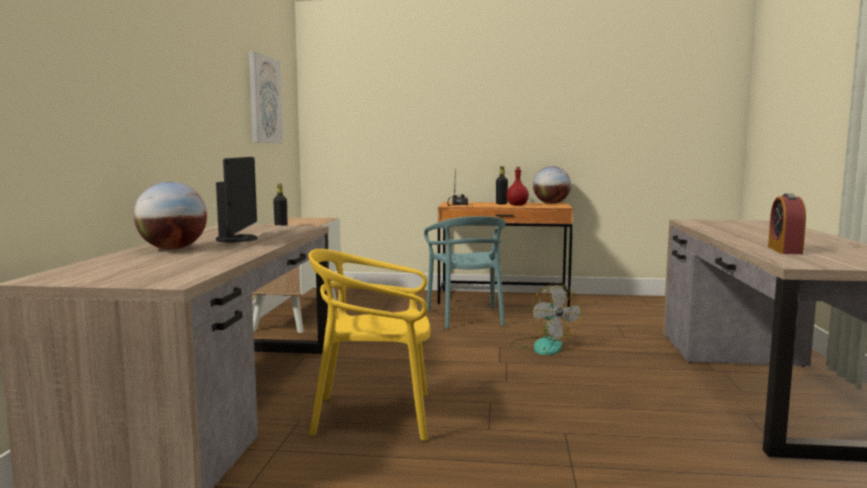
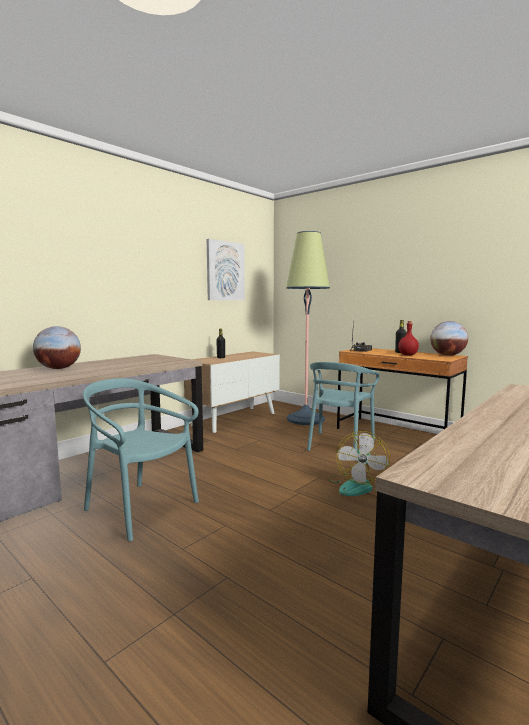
camera: 35 degrees right, 0 degrees up
monitor [216,157,258,242] -> none
yellow chair [308,249,431,441] -> turquoise chair [83,378,199,541]
alarm clock [768,194,806,254] -> none
none -> floor lamp [286,231,330,425]

